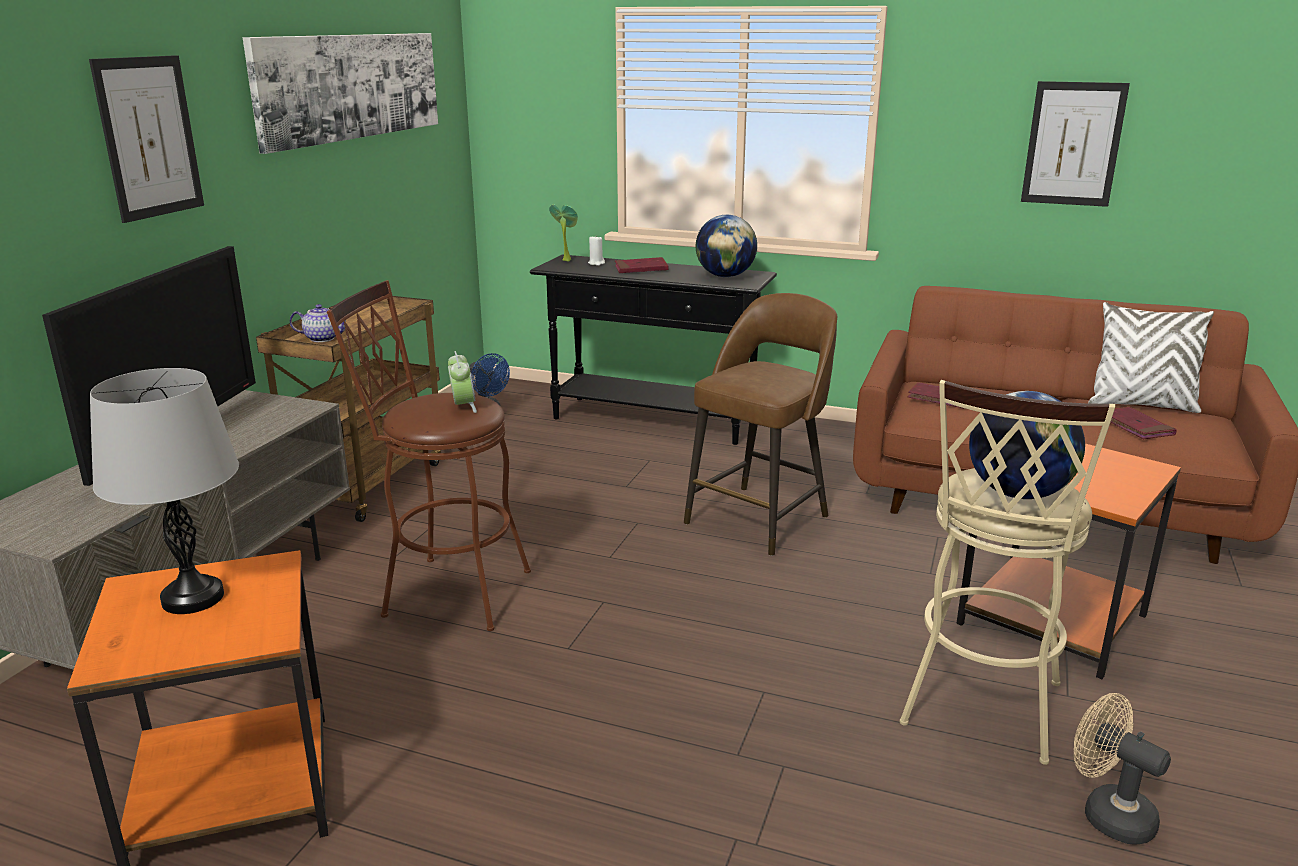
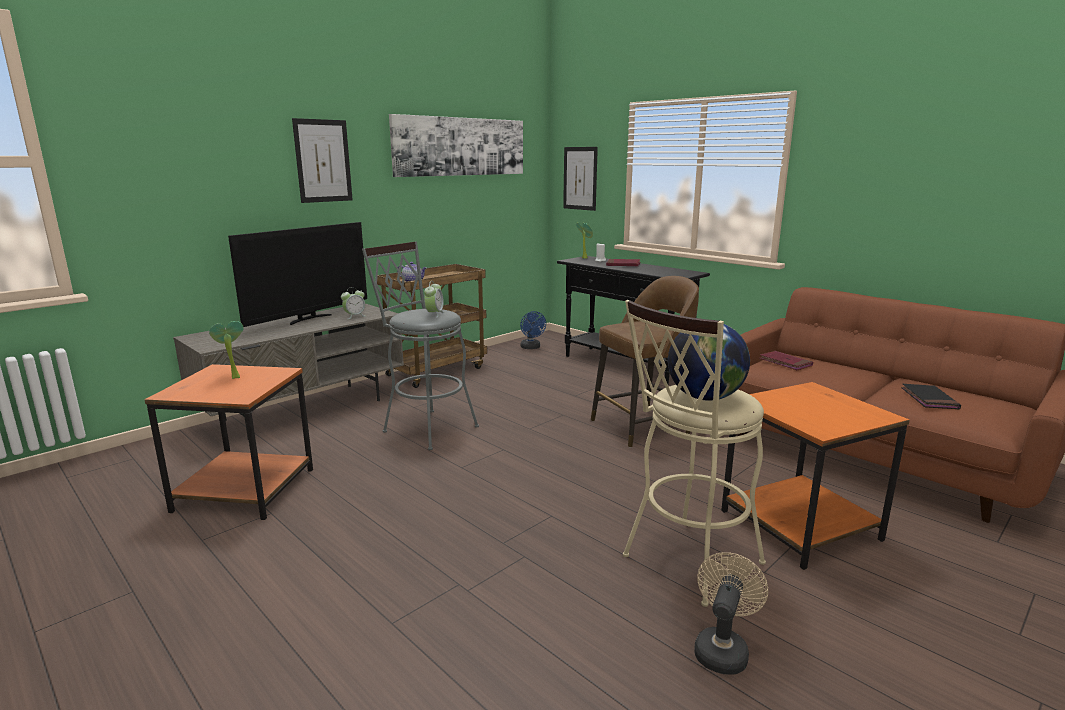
camera: 25 degrees right, 5 degrees down
grey table lamp [90,368,239,614] -> potted plant [209,321,244,379]
brown stool [327,280,531,631] -> grey stool [362,241,479,450]
globe [696,215,757,277] -> none
picture [1021,81,1130,207] -> picture moved to [563,147,598,211]
beige fan [1074,693,1171,845] -> beige fan turned 45 degrees clockwise [694,552,768,675]
white pillow [1088,302,1214,413] -> none
red book [1110,407,1177,439] -> black book [902,384,961,409]
none -> alarm clock [341,287,365,319]

